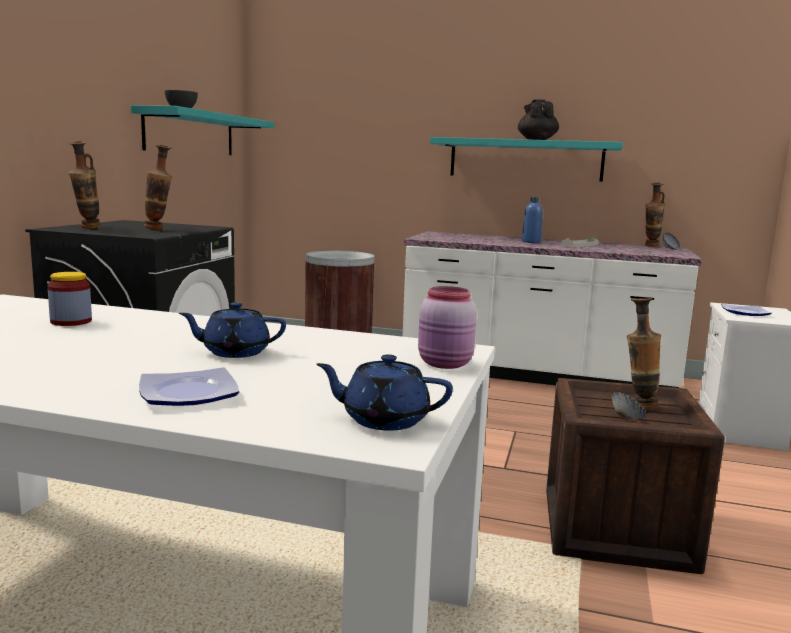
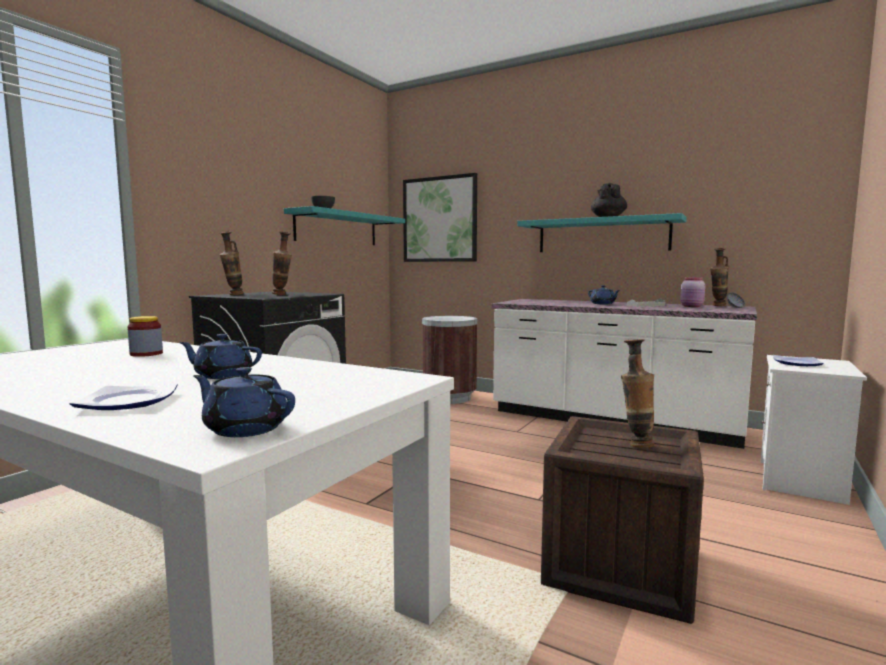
camera: 15 degrees right, 5 degrees down
pink jar [418,286,477,369] -> pink jar moved to [680,277,705,307]
blue bottle [522,197,543,243] -> blue teapot [588,285,620,304]
bowl [612,392,647,420] -> none
none -> picture [403,173,477,262]

